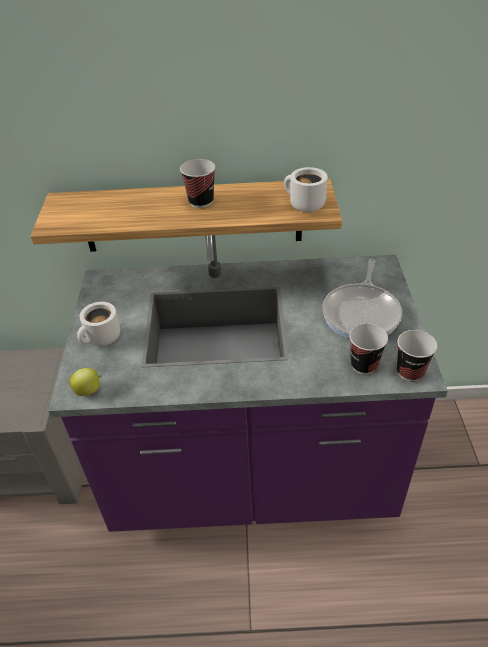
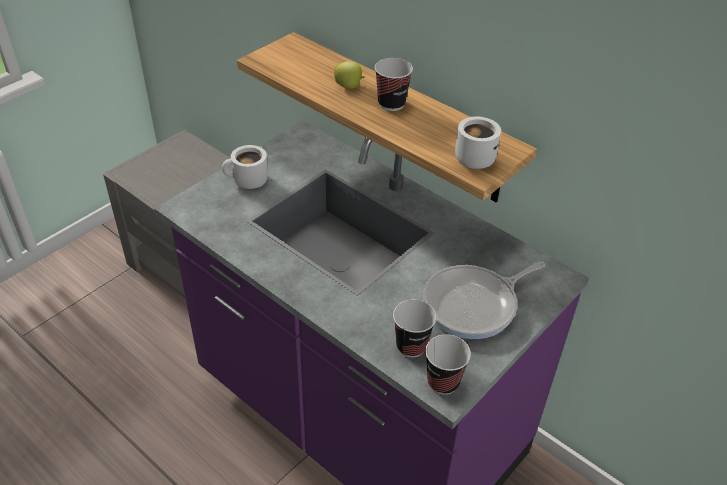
camera: 40 degrees right, 0 degrees up
apple [69,368,101,396] -> apple moved to [334,61,365,89]

